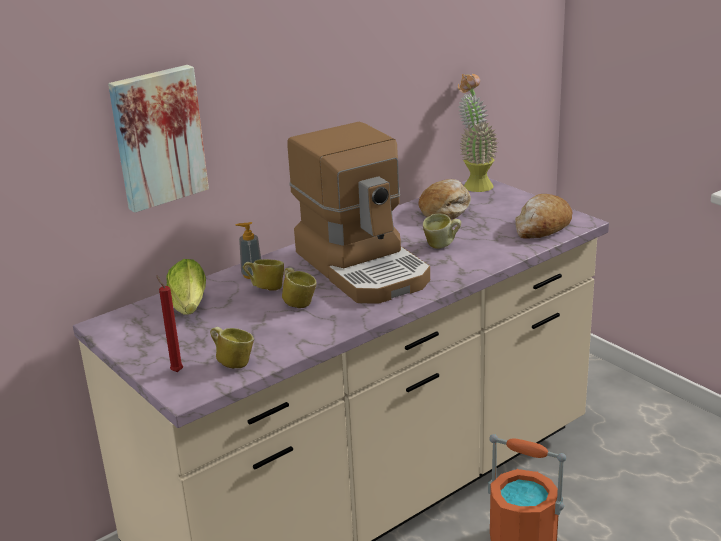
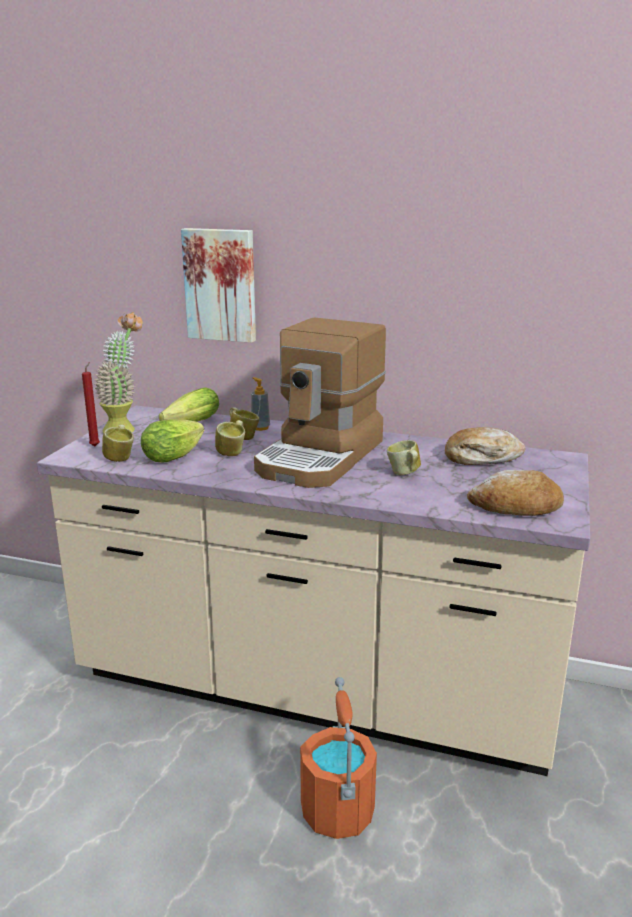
camera: 55 degrees right, 5 degrees down
potted plant [458,74,498,192] -> potted plant moved to [94,312,143,433]
none -> lettuce [141,420,204,463]

